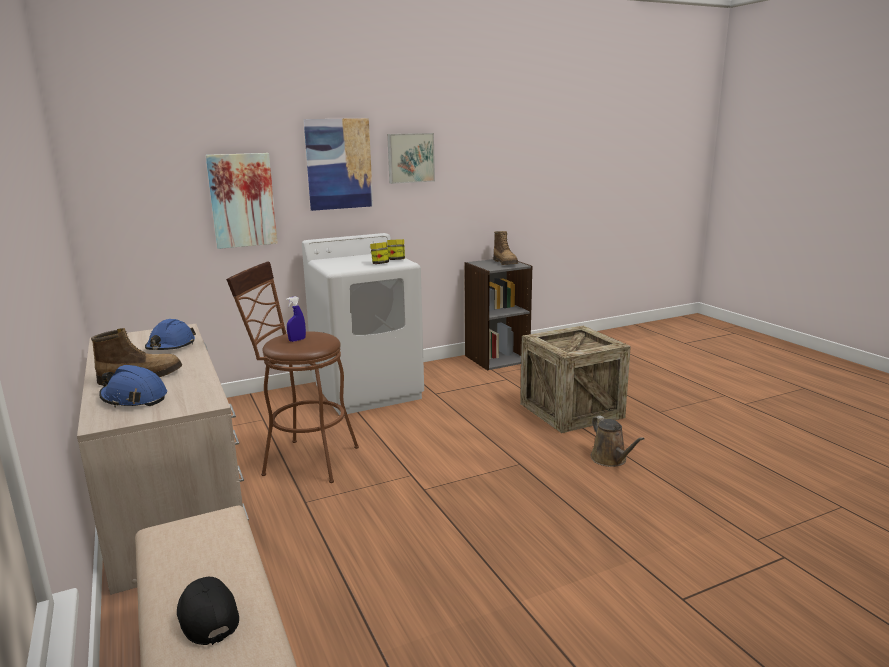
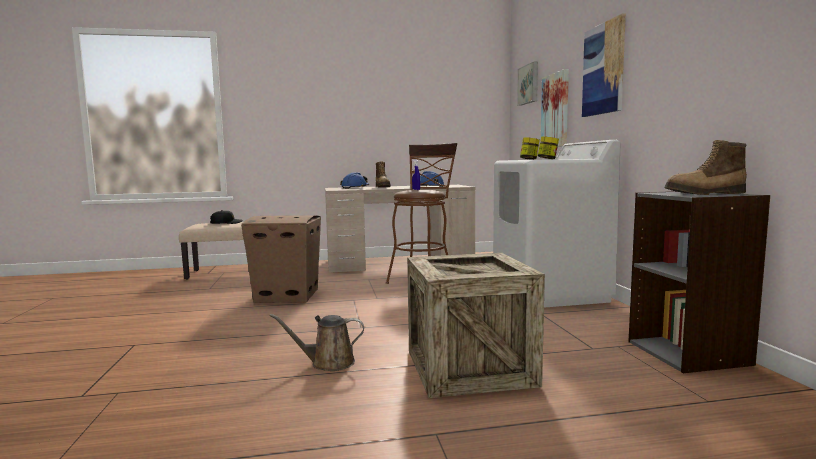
camera: 105 degrees right, 10 degrees down
picture [387,133,435,184] -> picture moved to [517,62,538,106]
none -> cardboard box [241,215,321,303]

